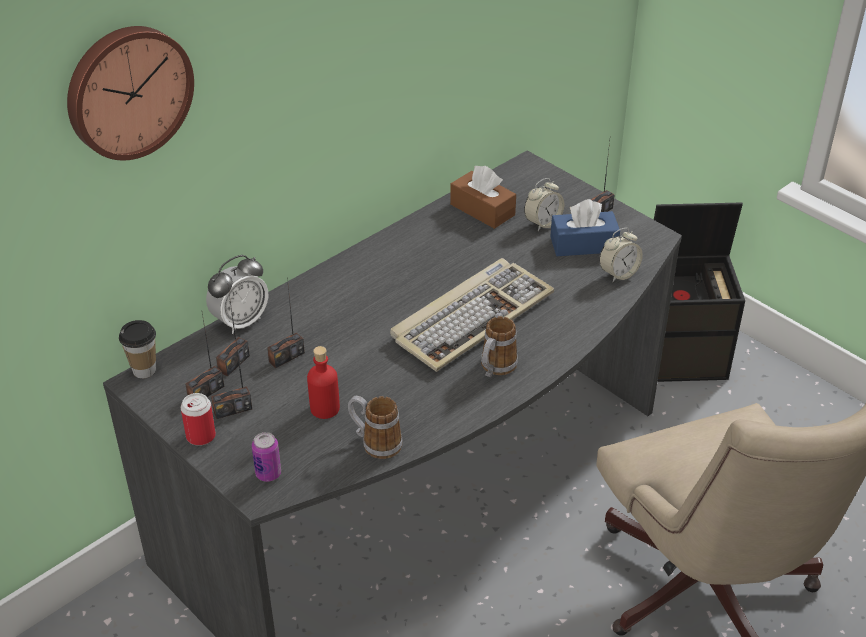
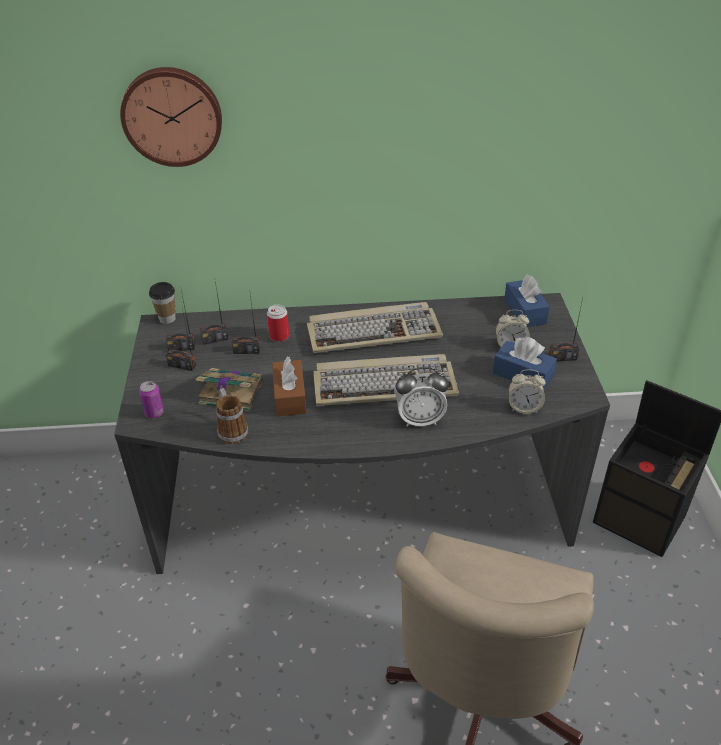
camera: 40 degrees right, 0 degrees up
can [181,393,216,446] -> can moved to [267,305,289,342]
alarm clock [206,255,268,334] -> alarm clock moved to [396,367,449,427]
red bottle [307,346,340,419] -> book [196,368,263,411]
brown tissue box [450,165,516,229] -> brown tissue box moved to [272,357,306,417]
mug [481,316,518,377] -> none
none -> keyboard [307,302,443,353]
none -> blue tissue box [504,274,550,327]

